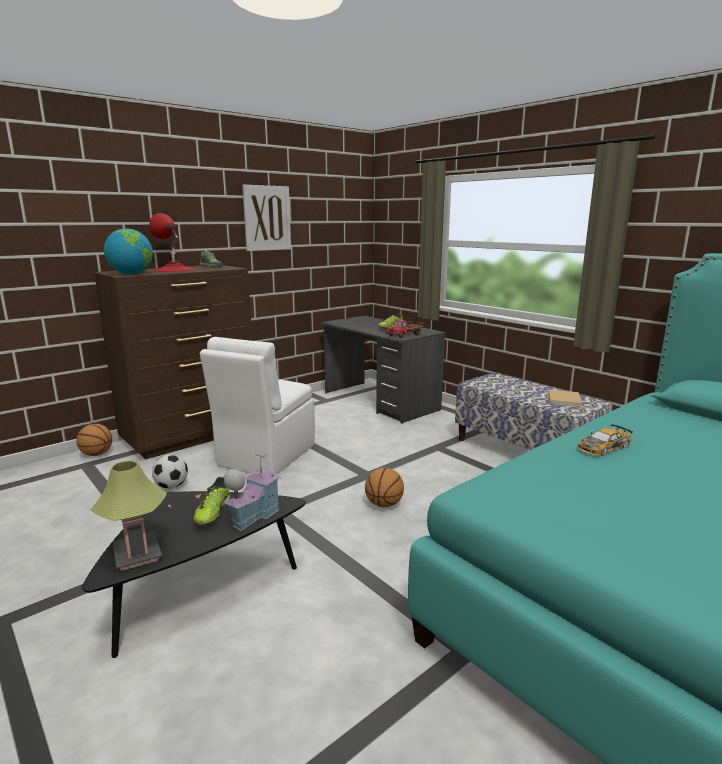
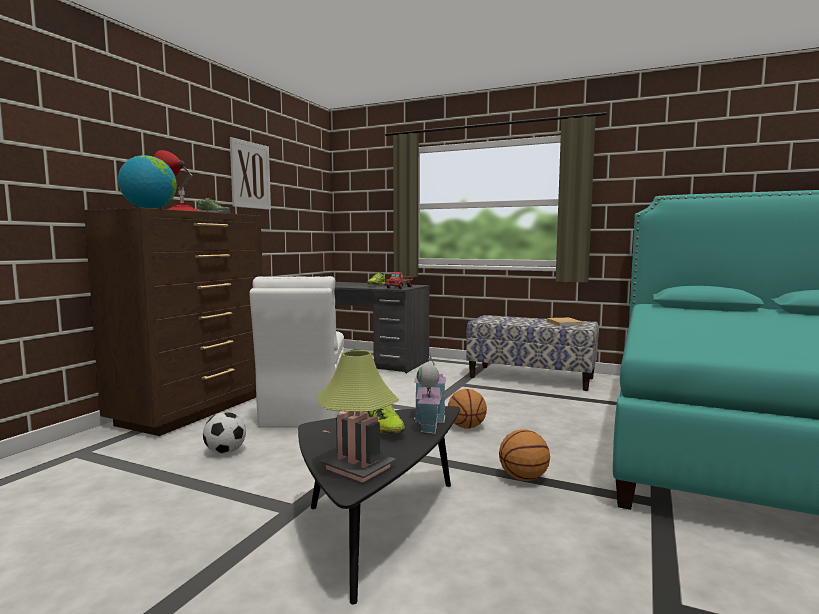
camera: 25 degrees left, 10 degrees down
basketball [76,424,112,456] -> basketball moved to [499,429,550,481]
toy car [577,424,633,456] -> none

